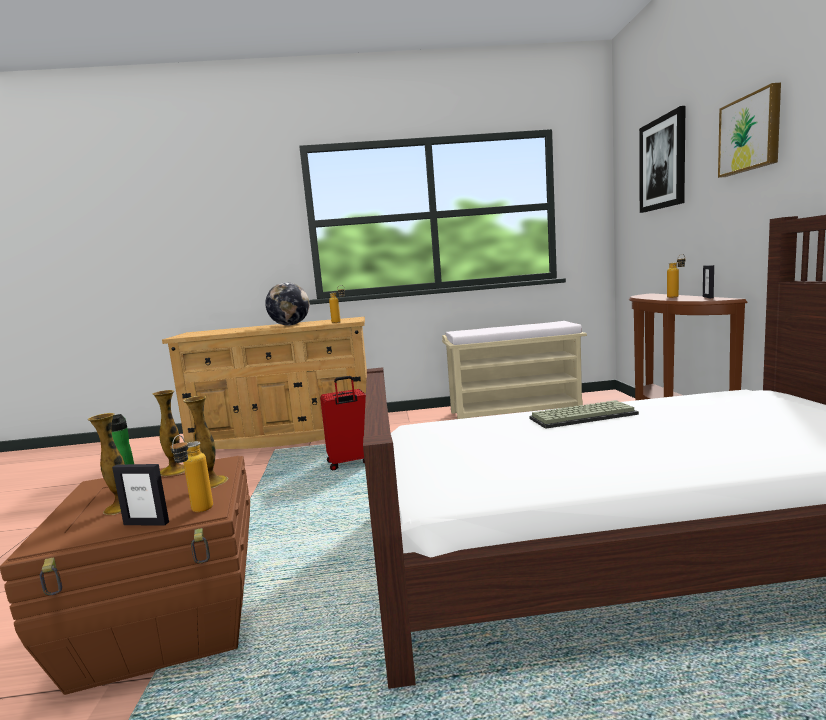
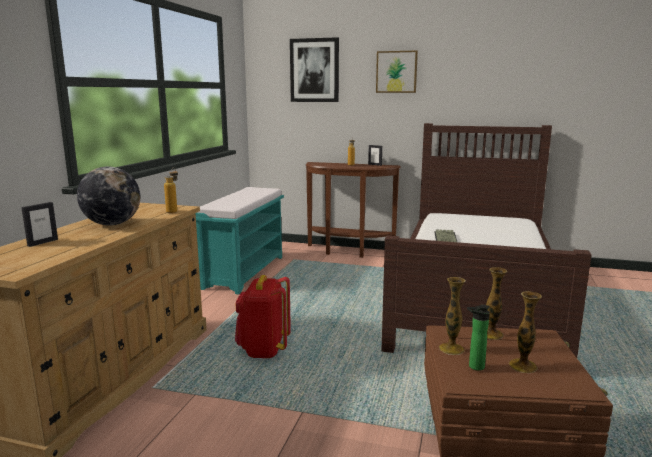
camera: 70 degrees left, 5 degrees up
picture frame [112,464,169,525] -> picture frame moved to [21,202,58,247]
bottle [170,435,213,512] -> none
red suitcase [320,376,366,471] -> red backpack [235,275,291,358]
beige bench [442,321,587,419] -> turquoise bench [195,187,284,294]

